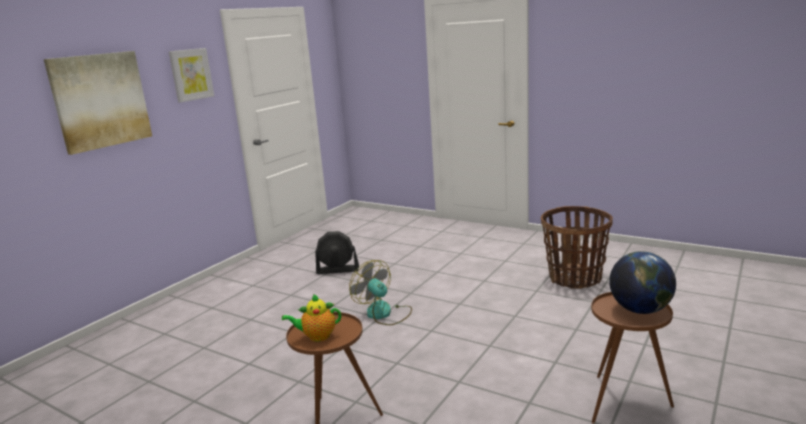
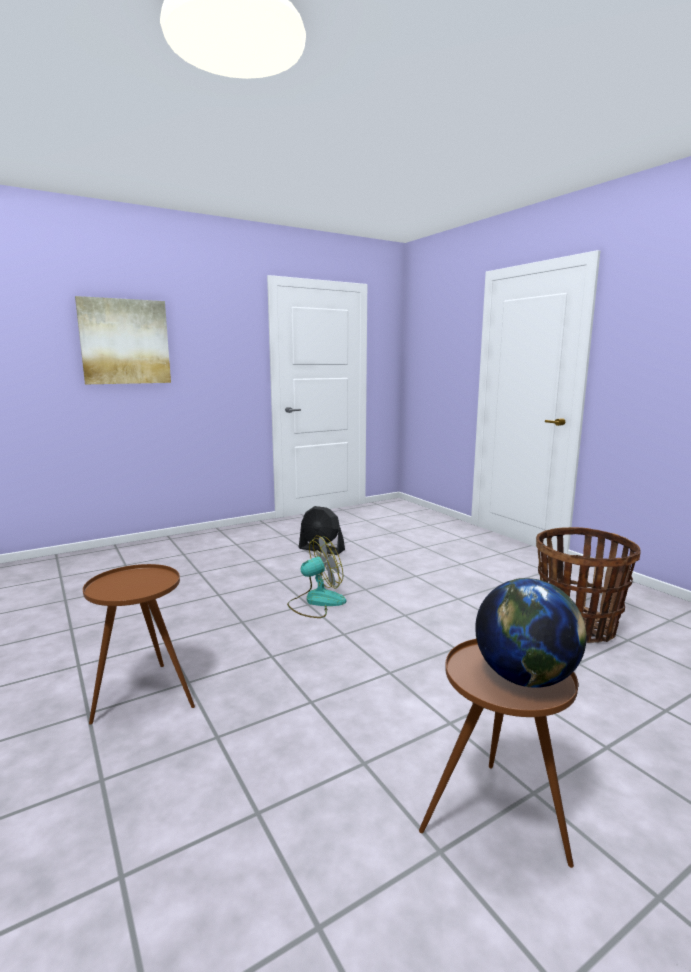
camera: 25 degrees right, 5 degrees down
picture [169,48,214,102] -> none
teapot [282,294,341,342] -> none
fan [349,260,412,325] -> fan turned 75 degrees clockwise [287,536,346,618]

